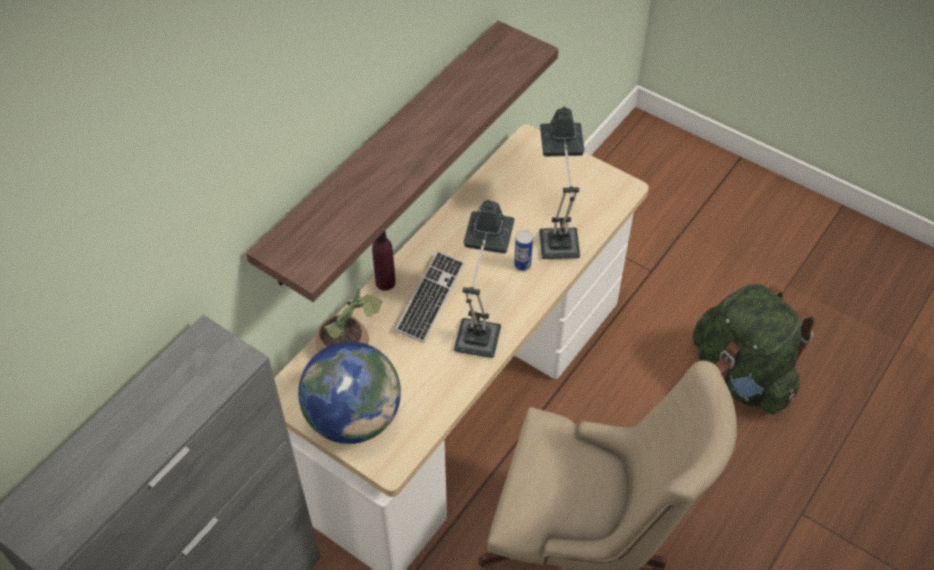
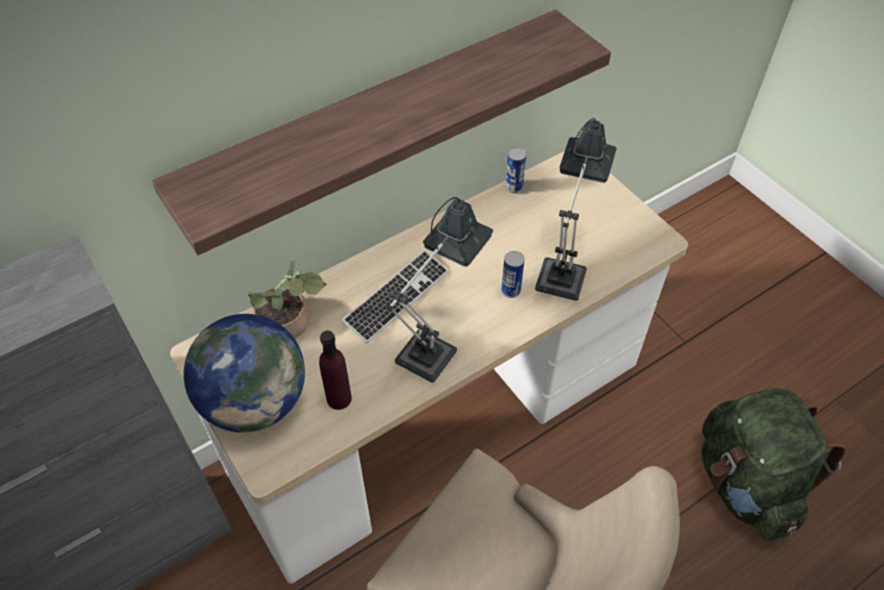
camera: 20 degrees right, 0 degrees up
purple bottle [372,231,396,291] -> purple bottle moved to [319,331,352,410]
none -> can [505,147,526,193]

